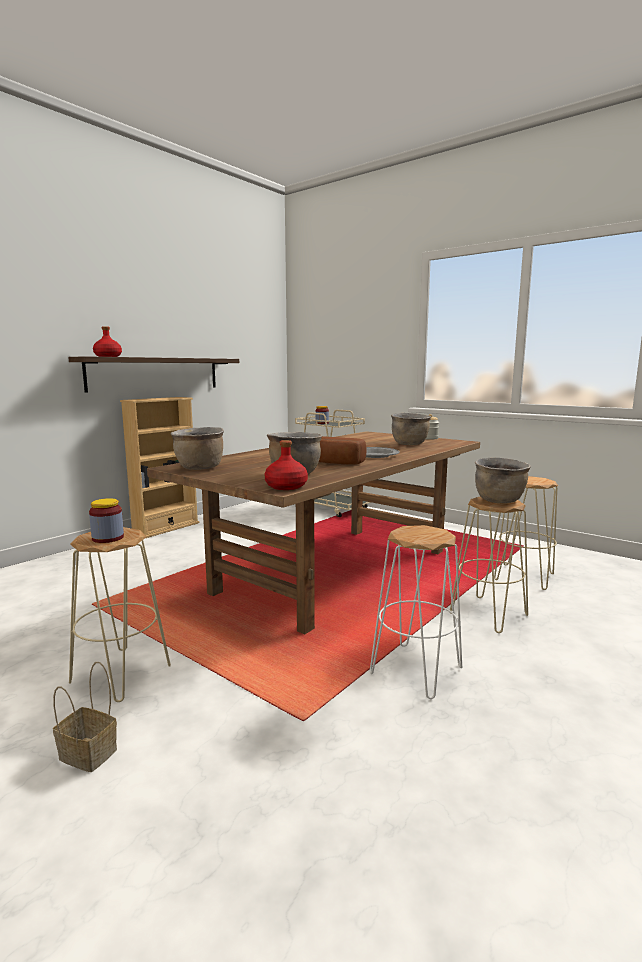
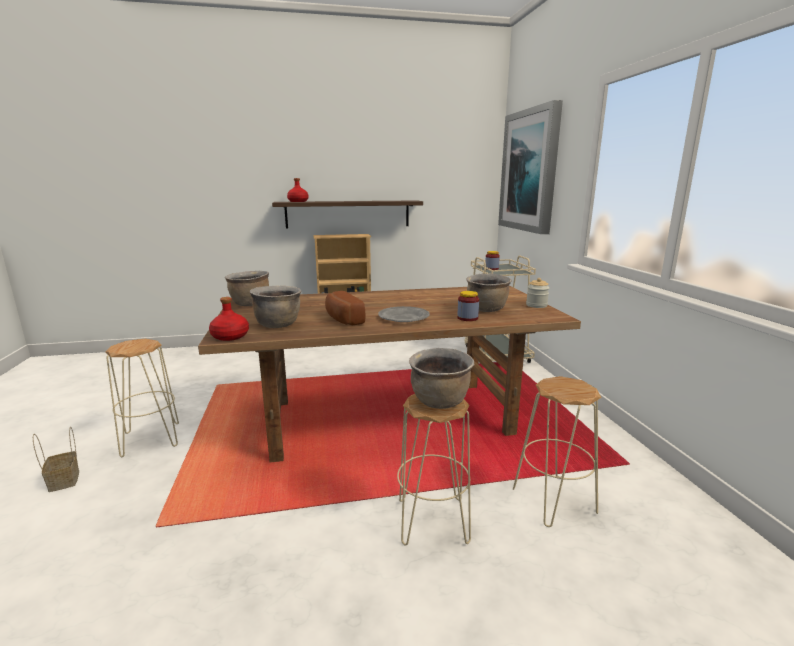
camera: 40 degrees right, 5 degrees up
jar [89,498,124,543] -> jar moved to [457,291,479,321]
white stool [370,525,462,699] -> none
none -> picture [498,100,563,234]

